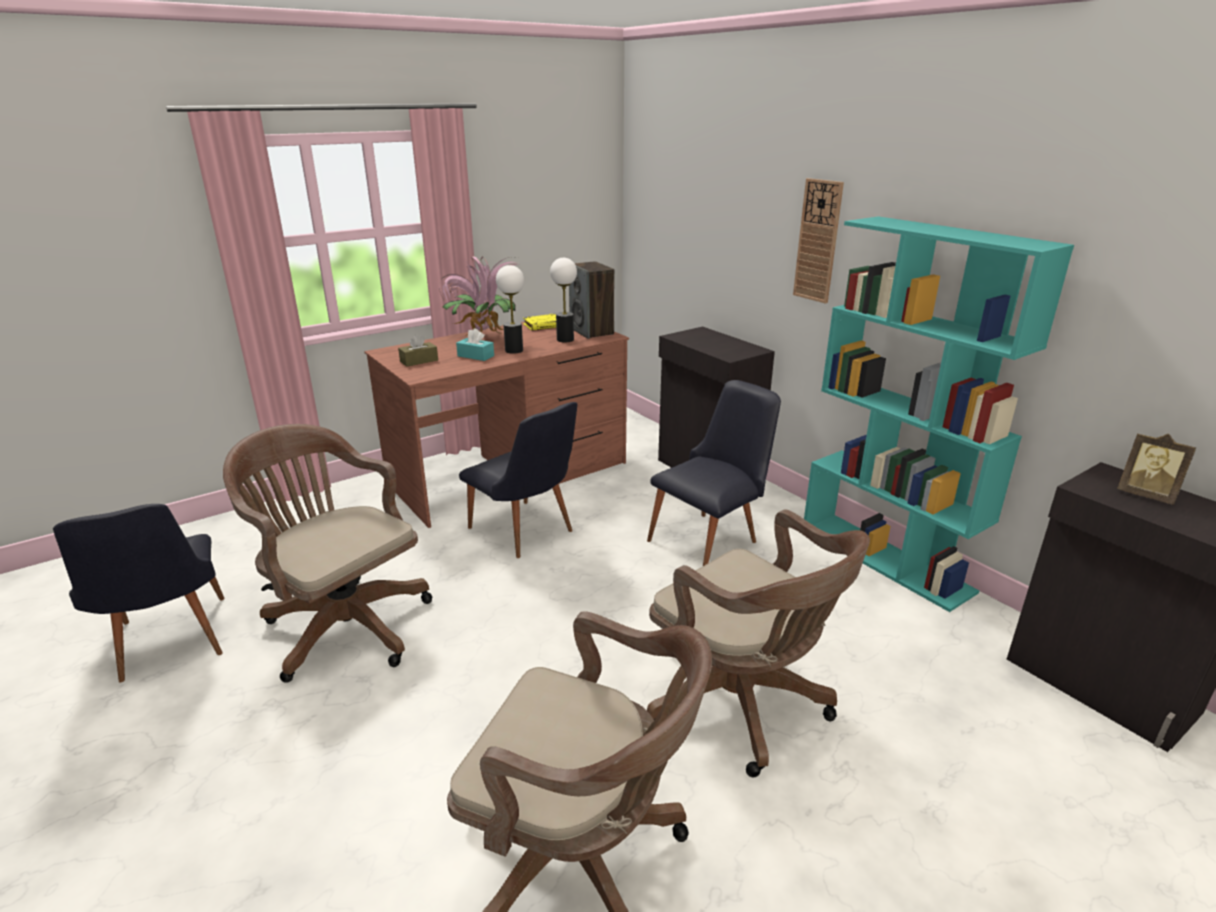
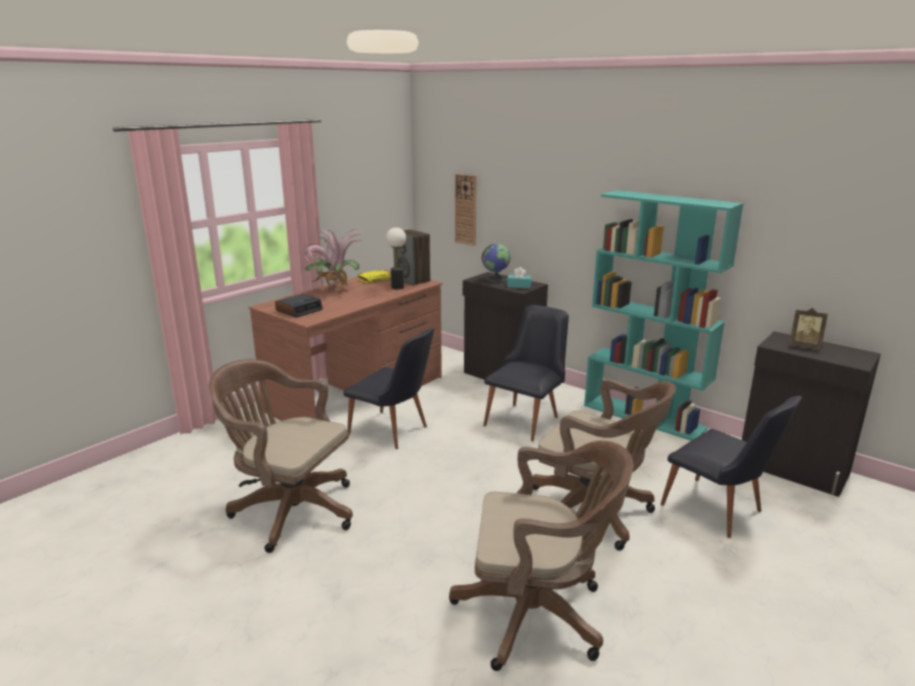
camera: 15 degrees left, 5 degrees down
black chair [53,504,225,682] -> black chair moved to [660,396,802,538]
brown tissue box [398,334,438,367] -> alarm clock [275,294,323,318]
turquoise tissue box [456,328,494,361] -> turquoise tissue box moved to [507,267,532,289]
table lamp [496,265,524,354] -> none
wall clock [793,178,844,304] -> wall clock moved to [455,174,477,246]
none -> globe [482,244,510,283]

